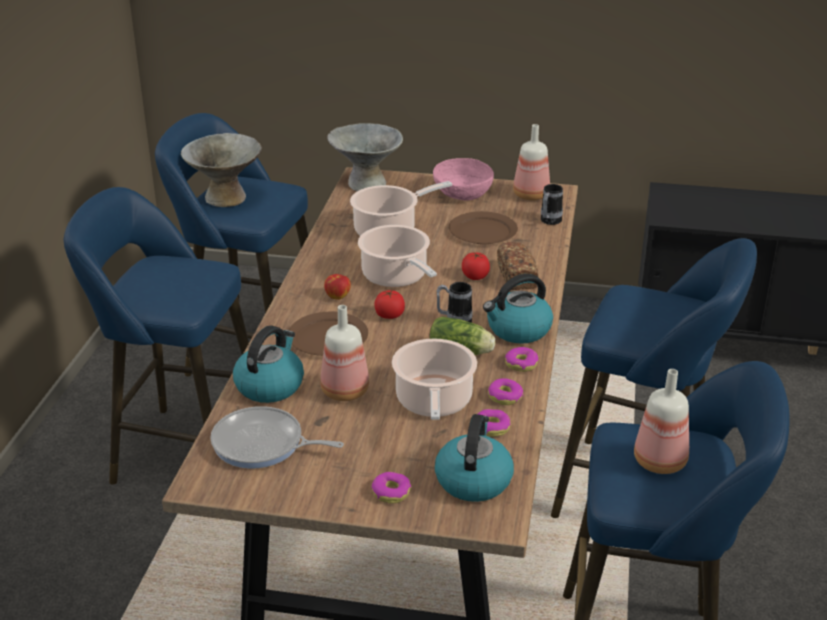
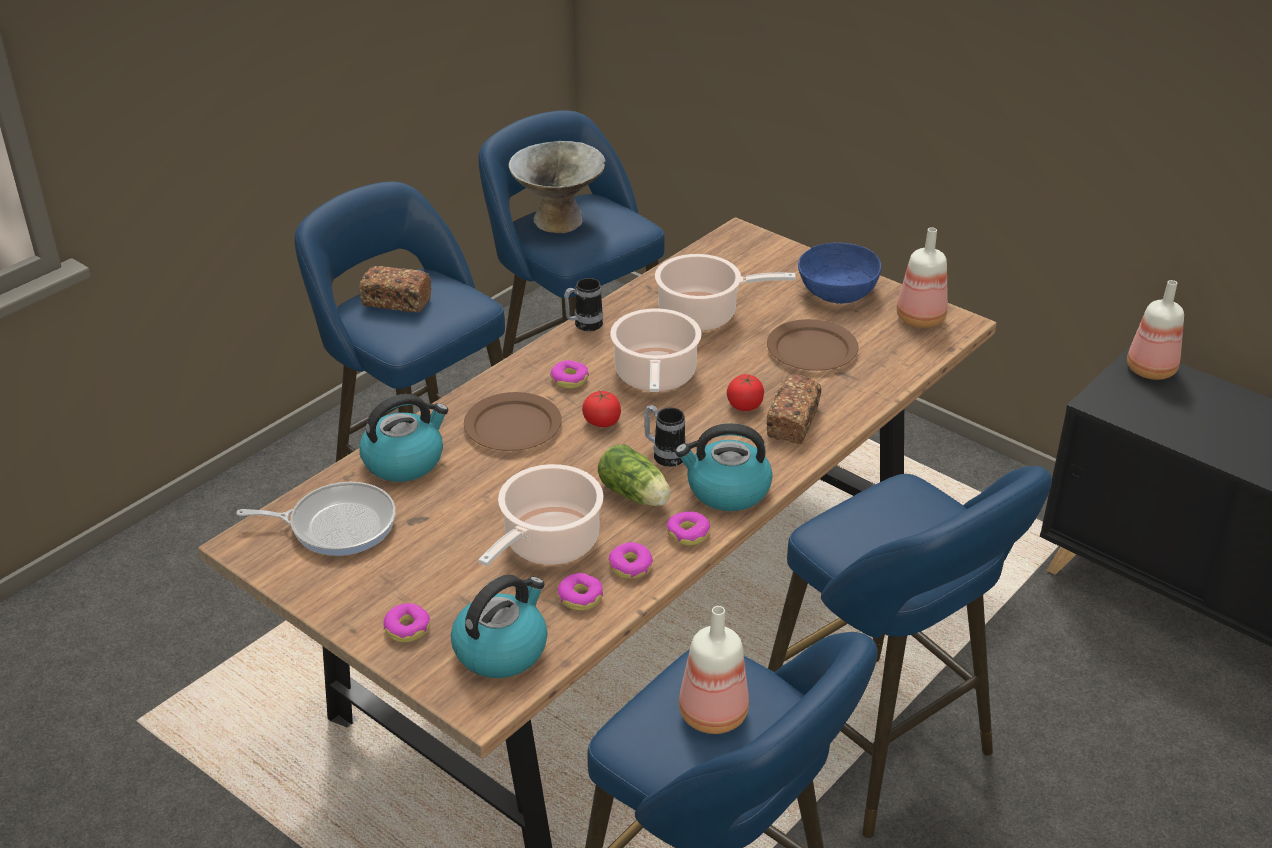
camera: 30 degrees right, 5 degrees up
frying pan [210,406,344,469] -> frying pan turned 135 degrees clockwise [236,482,396,556]
bottle [320,305,369,401] -> bottle moved to [1127,280,1184,380]
apple [324,274,351,300] -> donut [550,360,589,389]
grey bowl [327,123,403,191] -> none
pink bowl [433,158,494,200] -> blue bowl [798,242,881,304]
mug [541,184,563,225] -> mug moved to [564,278,603,331]
none -> bread [359,266,431,312]

